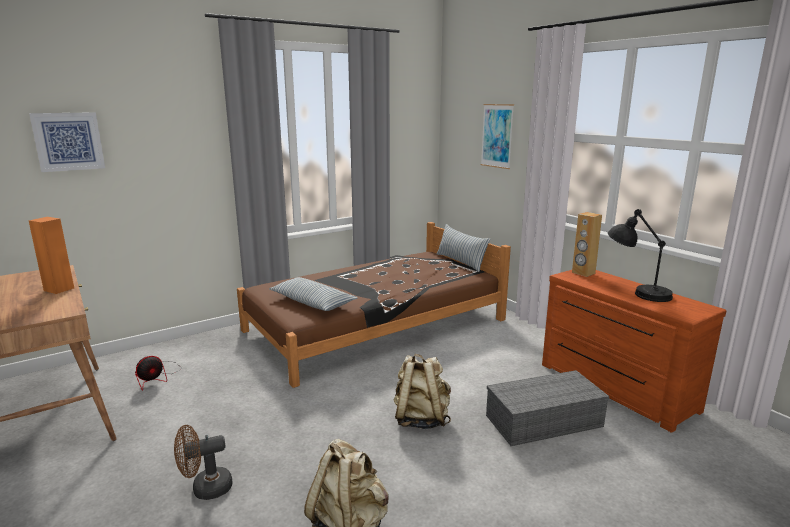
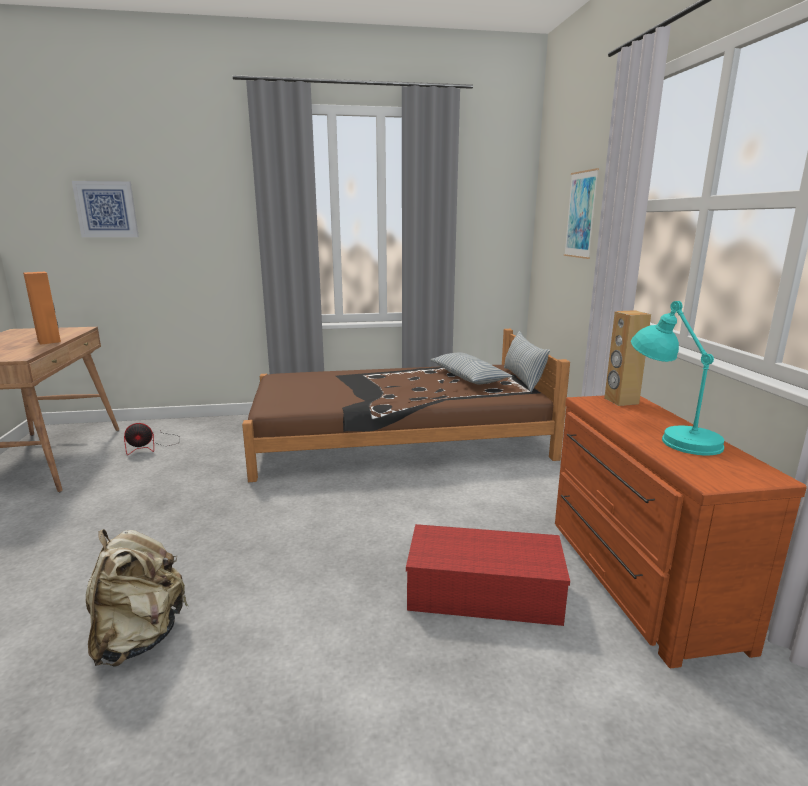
camera: 25 degrees right, 0 degrees up
brown fan [174,425,232,500] -> none
pillow [269,277,358,311] -> pillow moved to [430,352,512,384]
beige backpack [394,354,451,429] -> none
grey storage box [486,370,609,446] -> red storage box [406,524,570,626]
black table lamp [608,209,673,302] -> turquoise table lamp [631,301,724,456]

